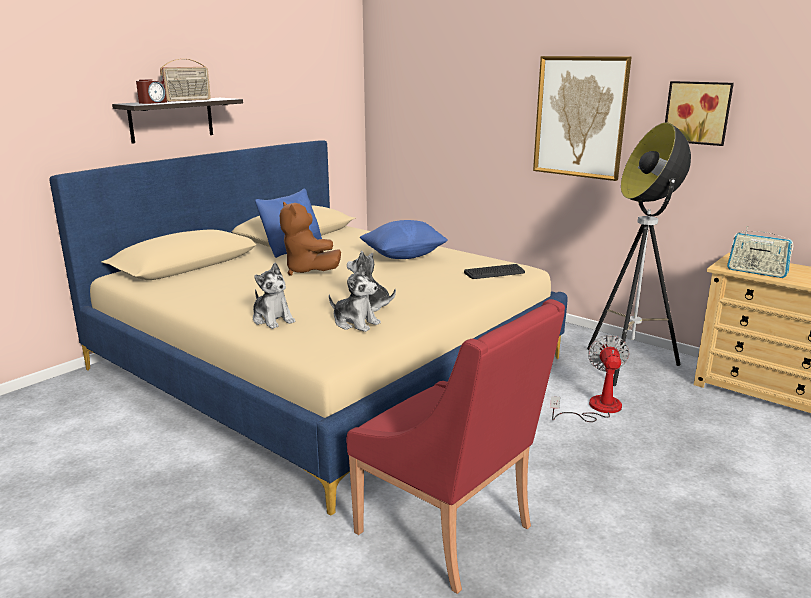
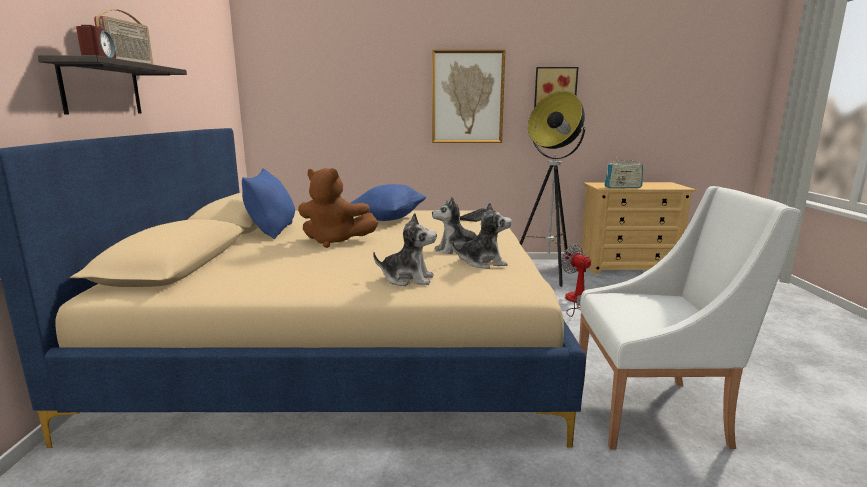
camera: 40 degrees left, 5 degrees down
red armchair [346,299,565,594] -> white armchair [579,186,801,450]

